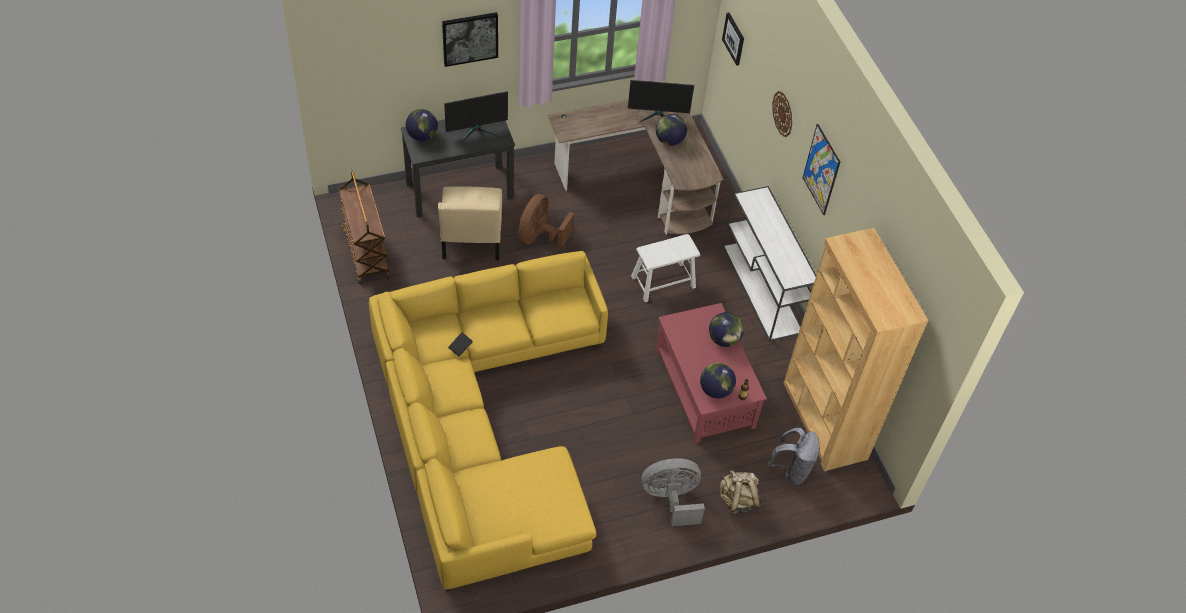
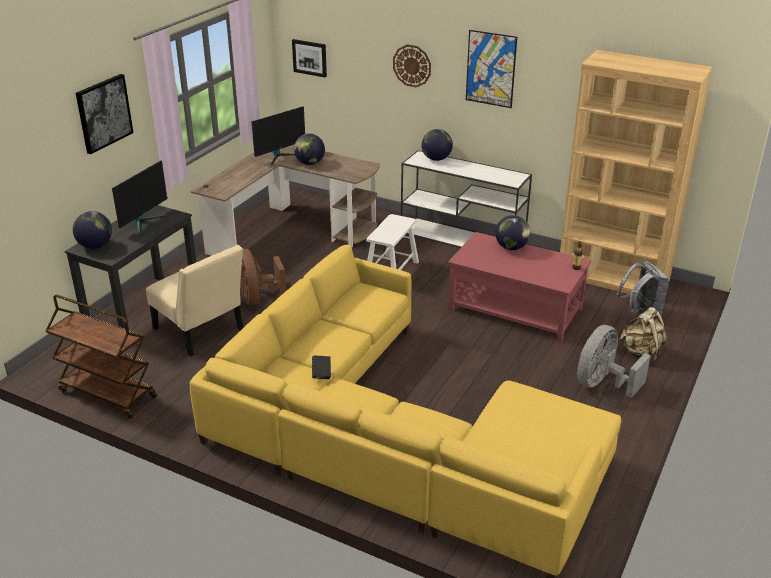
camera: 40 degrees left, 20 degrees down
globe [700,363,736,398] -> globe moved to [421,129,453,161]

